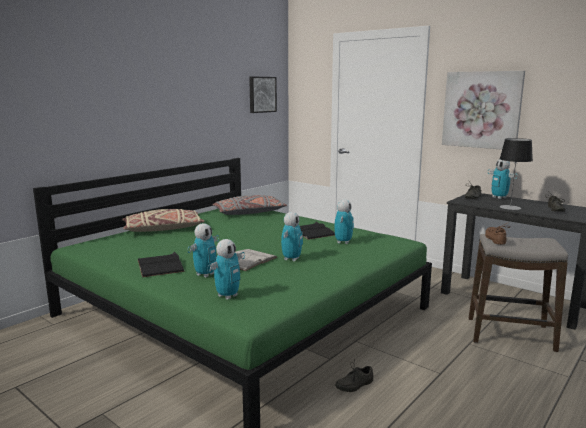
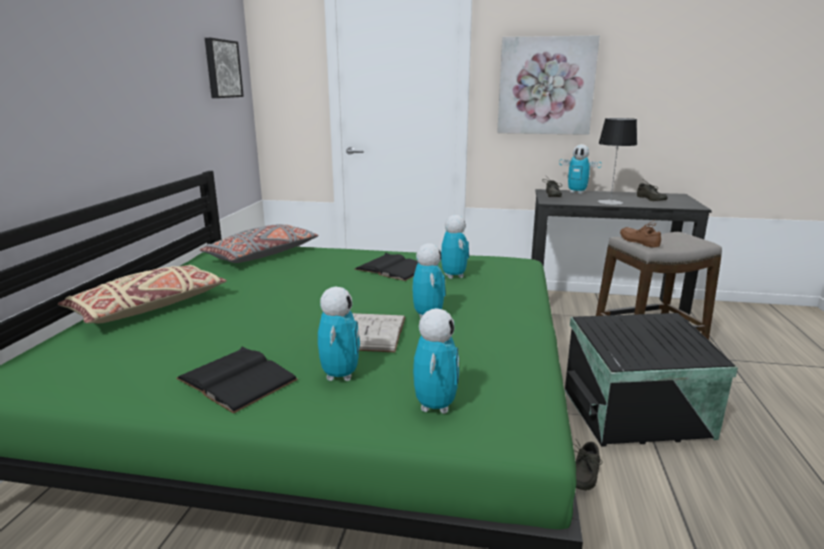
camera: 30 degrees left, 5 degrees up
none -> black storage box [565,313,738,447]

